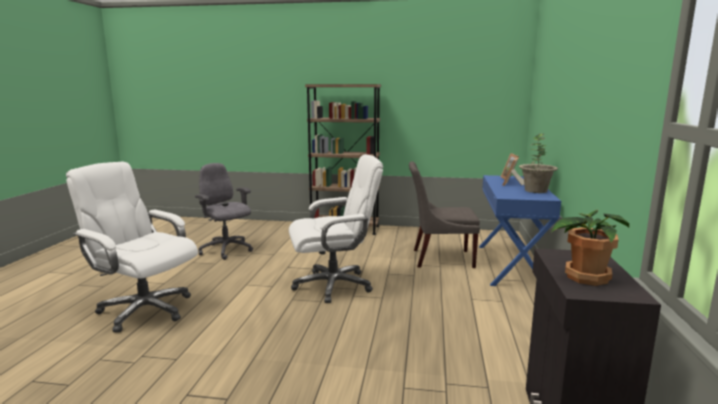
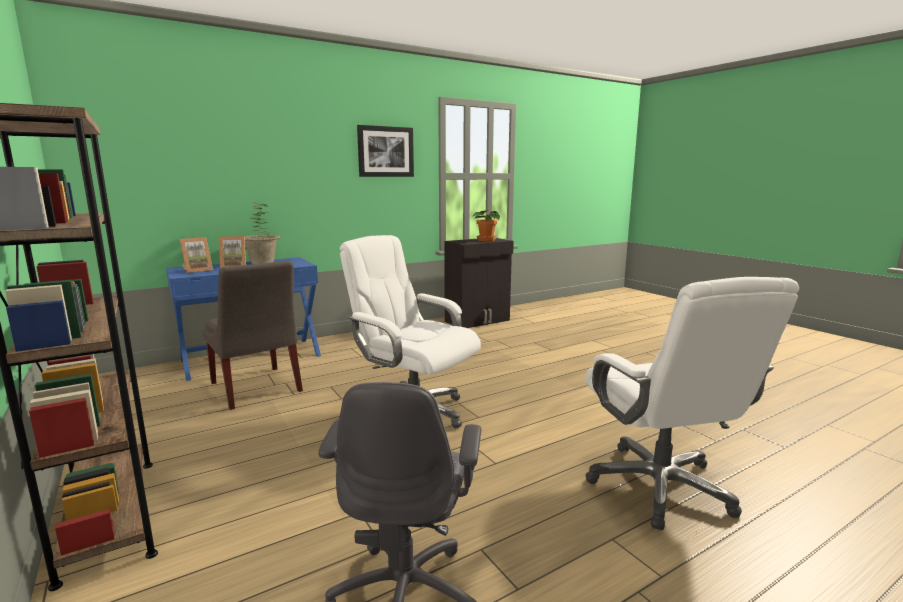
camera: 130 degrees left, 0 degrees up
none -> picture [357,125,414,177]

